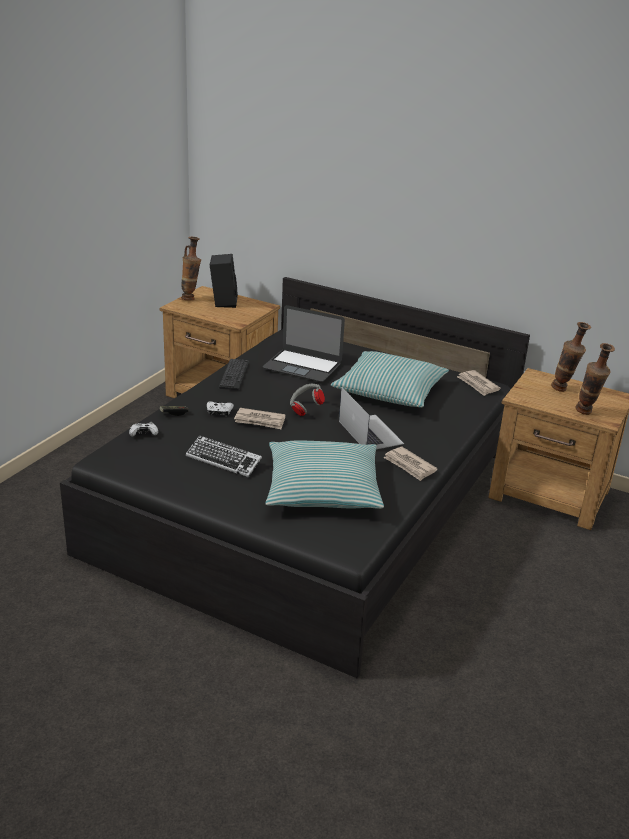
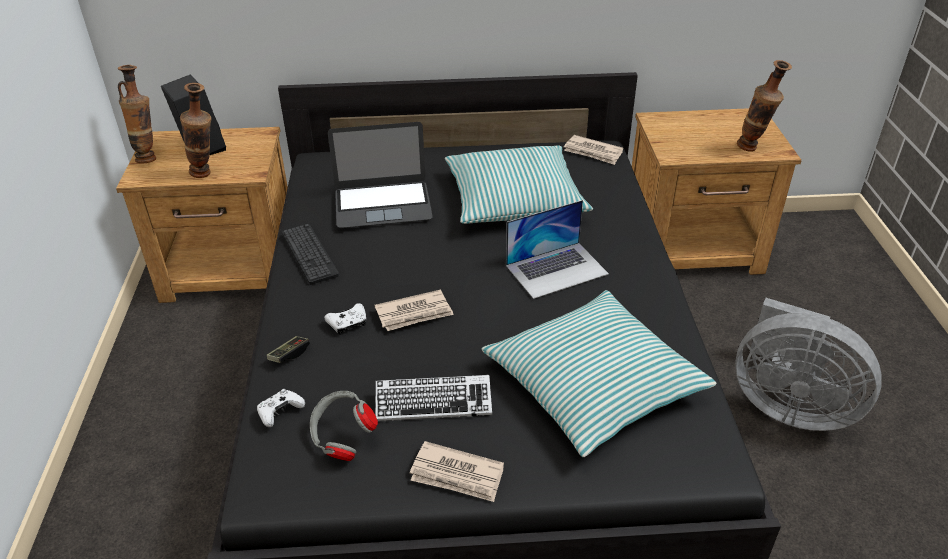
camera: 30 degrees left, 10 degrees up
grey headphones [290,384,325,416] -> grey headphones moved to [310,391,378,461]
laptop [339,387,404,449] -> laptop turned 120 degrees clockwise [506,200,609,299]
newspaper [384,447,437,481] -> newspaper moved to [410,441,504,502]
vase [551,322,591,392] -> vase moved to [180,83,212,178]
none -> grey fan [735,298,882,431]

